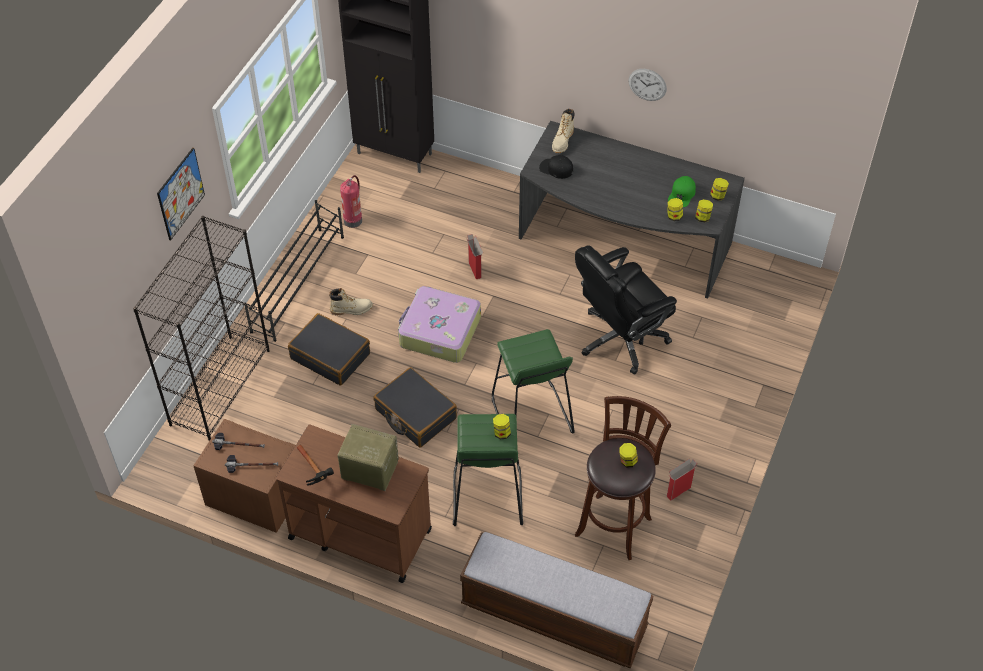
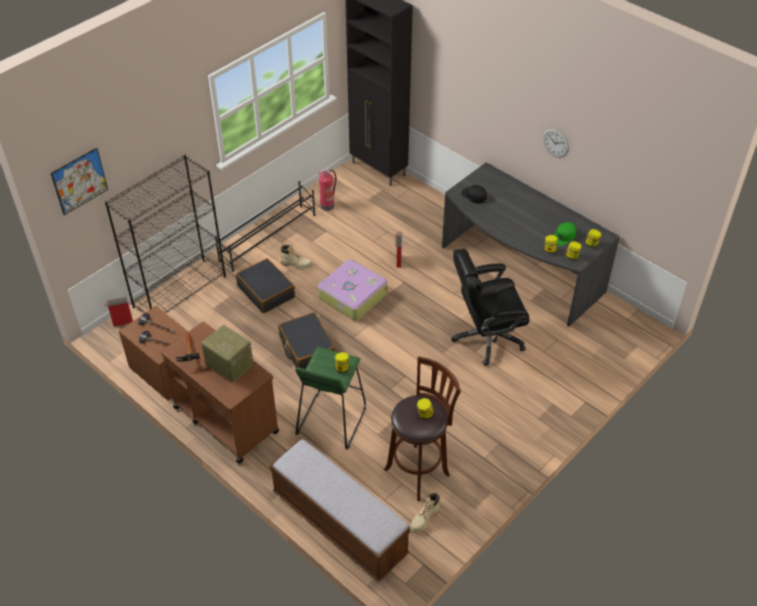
camera: 20 degrees right, 5 degrees down
picture [157,147,205,241] -> picture moved to [51,148,108,215]
green stool [492,329,575,434] -> none
beige boot [552,109,574,153] -> beige boot moved to [410,493,440,533]
cardboard box [667,459,697,501] -> cardboard box moved to [104,297,133,327]

